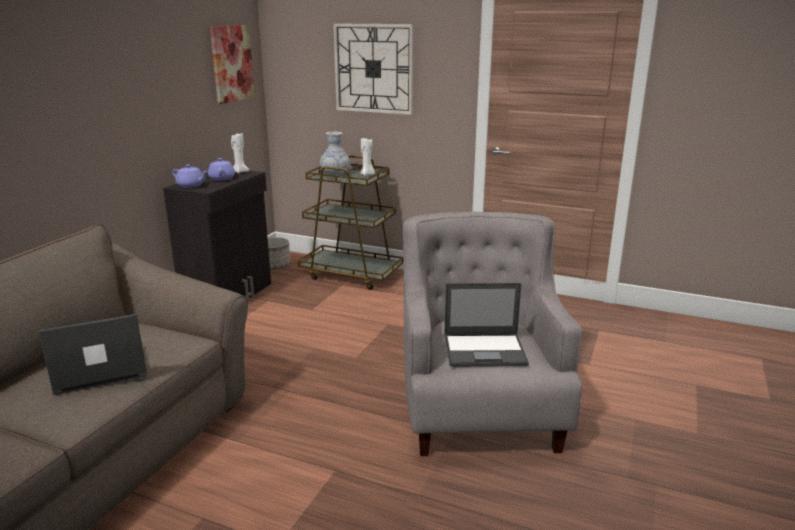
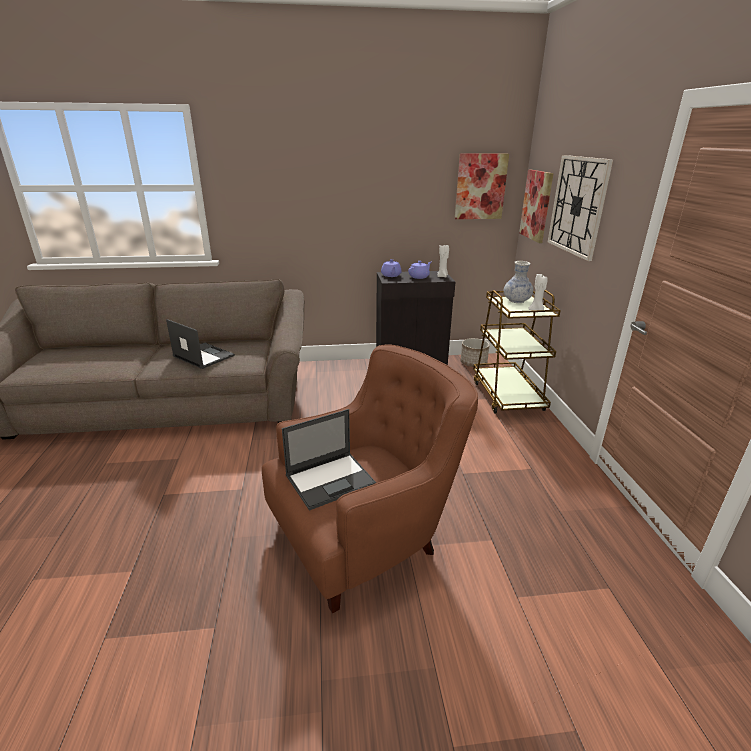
camera: 60 degrees right, 5 degrees up
grey armchair [403,212,582,456] -> brown armchair [262,344,478,613]
laptop [444,283,529,367] -> laptop turned 90 degrees counterclockwise [282,409,376,511]
none -> picture [519,170,554,243]

